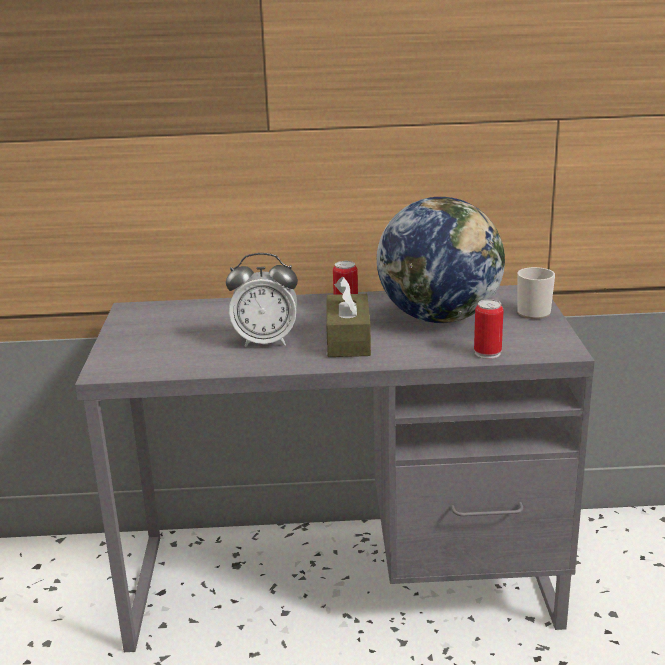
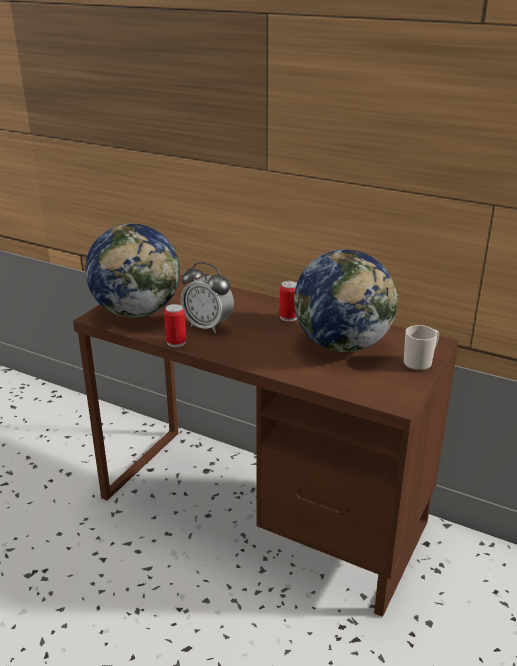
camera: 30 degrees right, 5 degrees up
grey desk [75,285,595,652] -> brown desk [73,274,459,617]
brown tissue box [326,277,371,357] -> none
can [474,299,503,359] -> can moved to [164,304,186,347]
none -> globe [84,223,180,318]

